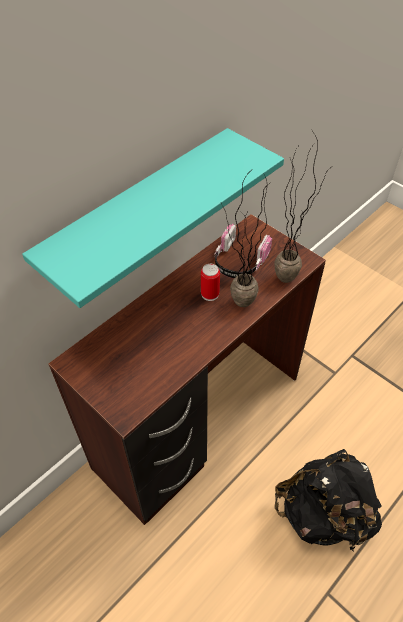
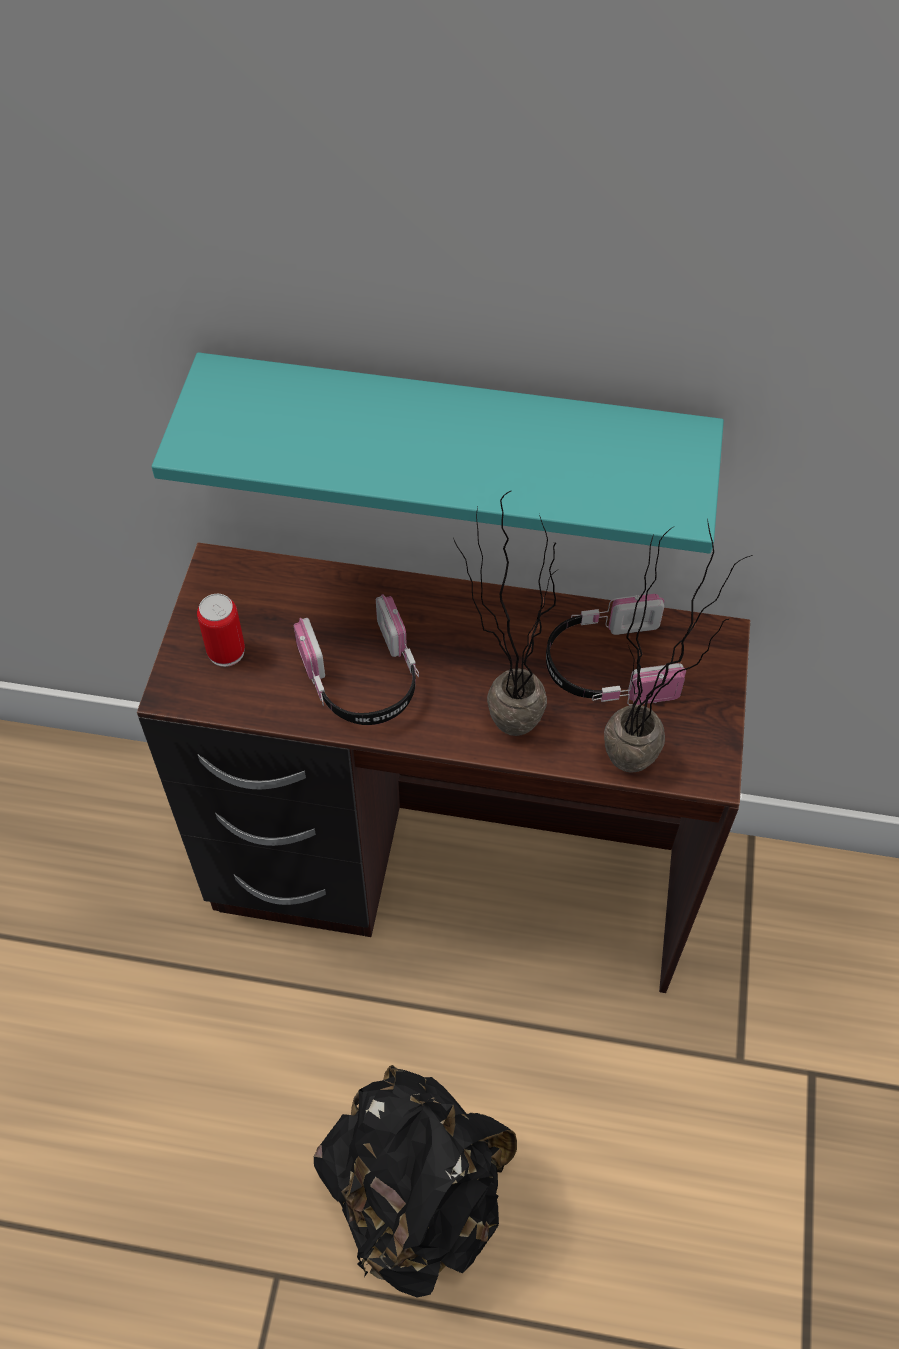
camera: 55 degrees right, 5 degrees up
can [201,264,220,301] -> can moved to [197,594,245,667]
none -> headphones [293,594,419,725]

